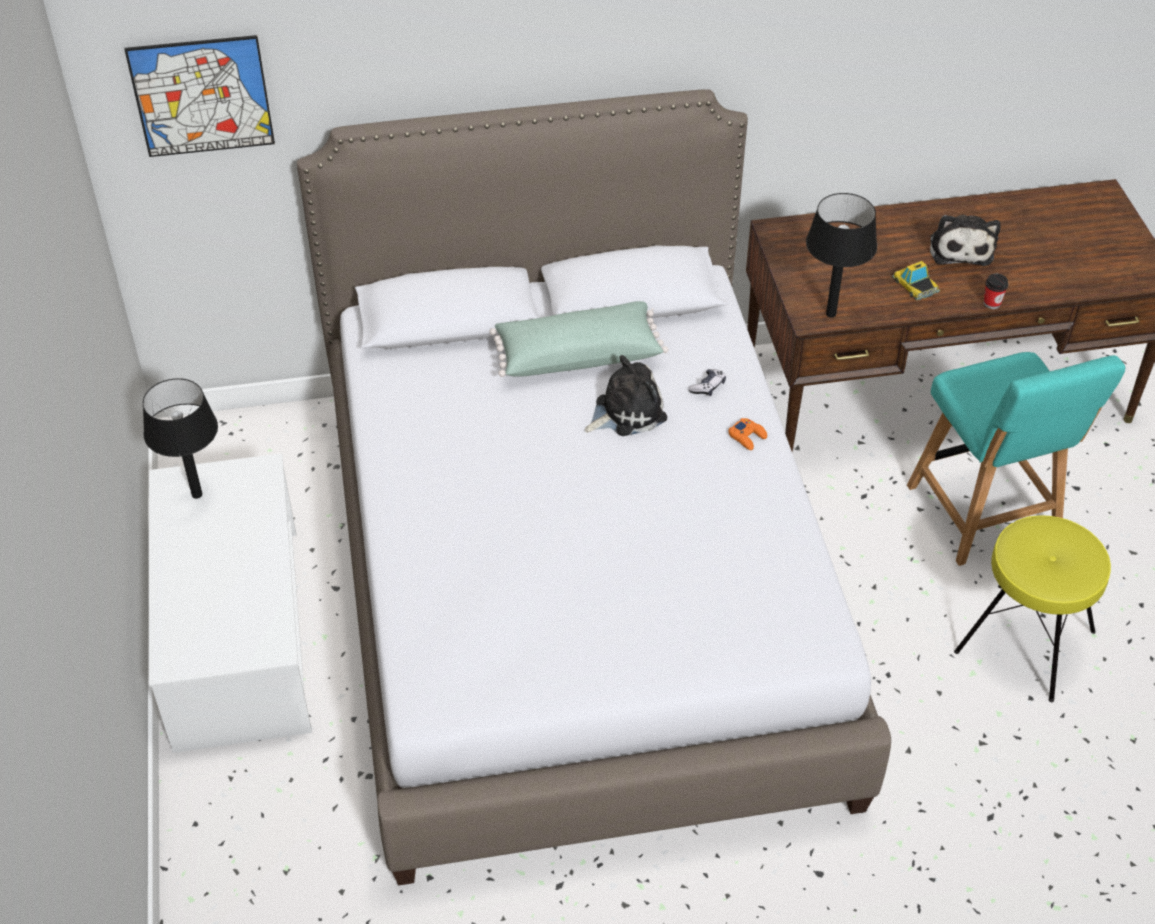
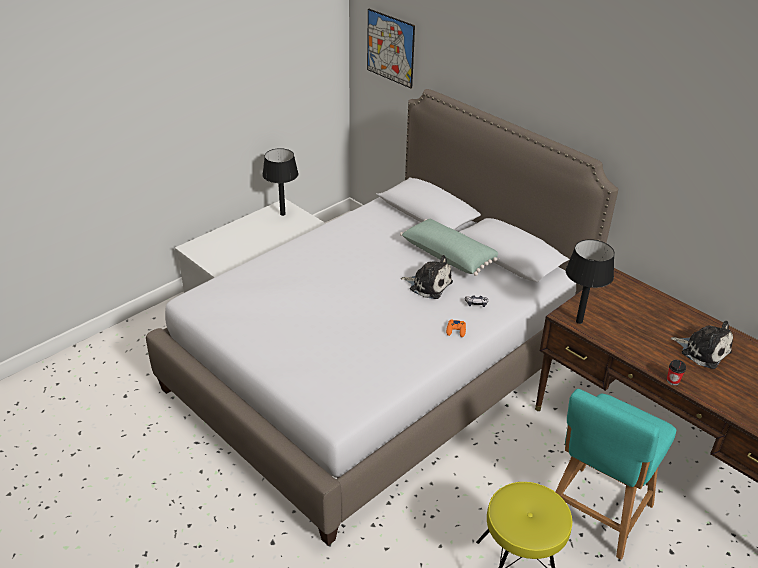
camera: 55 degrees right, 10 degrees down
toy car [892,261,940,301] -> none
plush toy [930,214,1000,266] -> plush toy turned 105 degrees counterclockwise [671,321,733,369]

